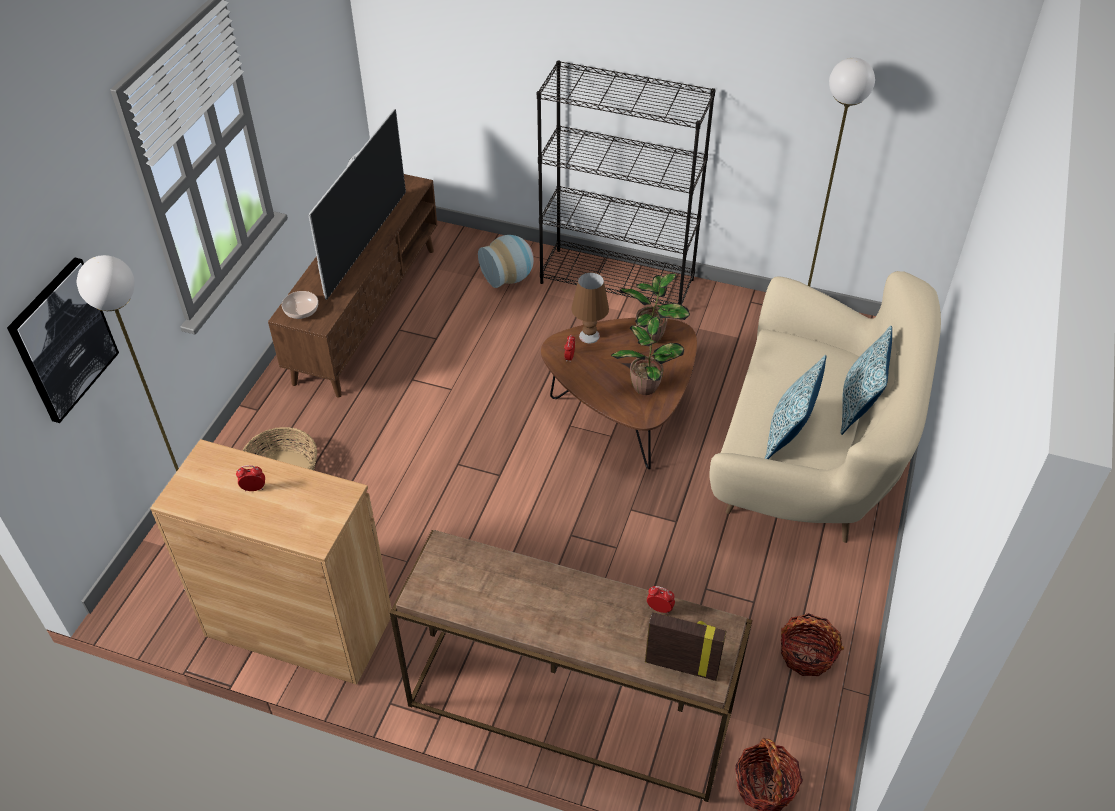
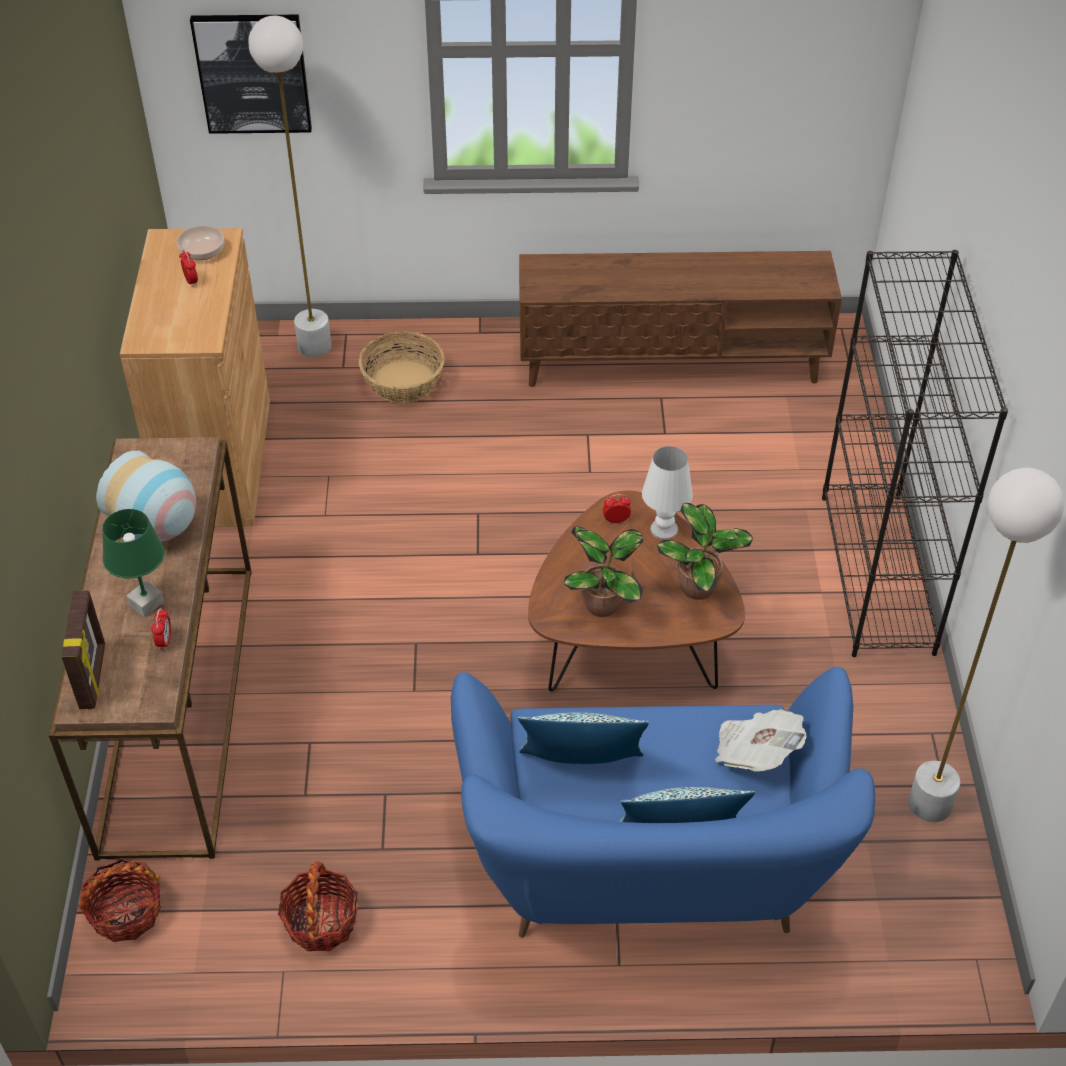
camera: 70 degrees right, 0 degrees up
bowl [282,291,318,319] -> bowl moved to [177,226,224,260]
television [308,109,406,300] -> none
vase [478,235,534,288] -> vase moved to [96,451,196,542]
brown table lamp [571,272,609,343] -> white table lamp [642,446,693,540]
beige sofa [710,271,941,543] -> blue sofa [451,667,875,938]
none -> green table lamp [102,509,165,617]
none -> newspaper [715,709,807,772]

